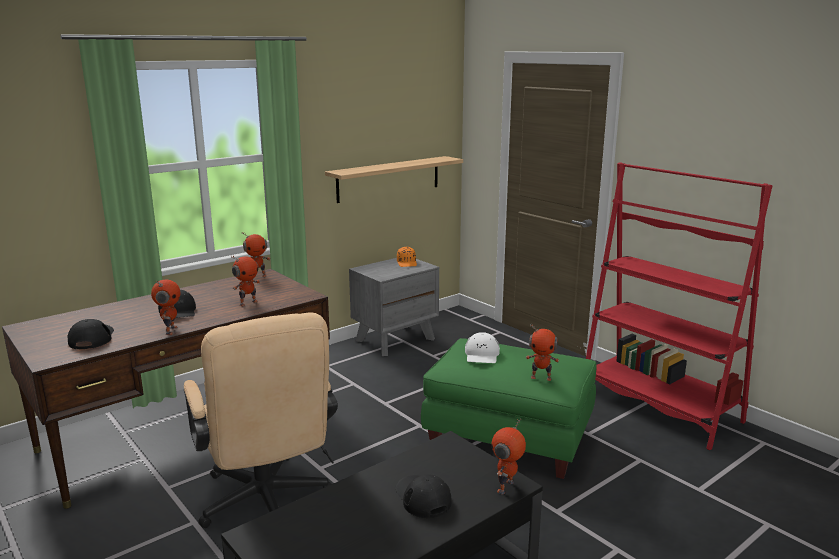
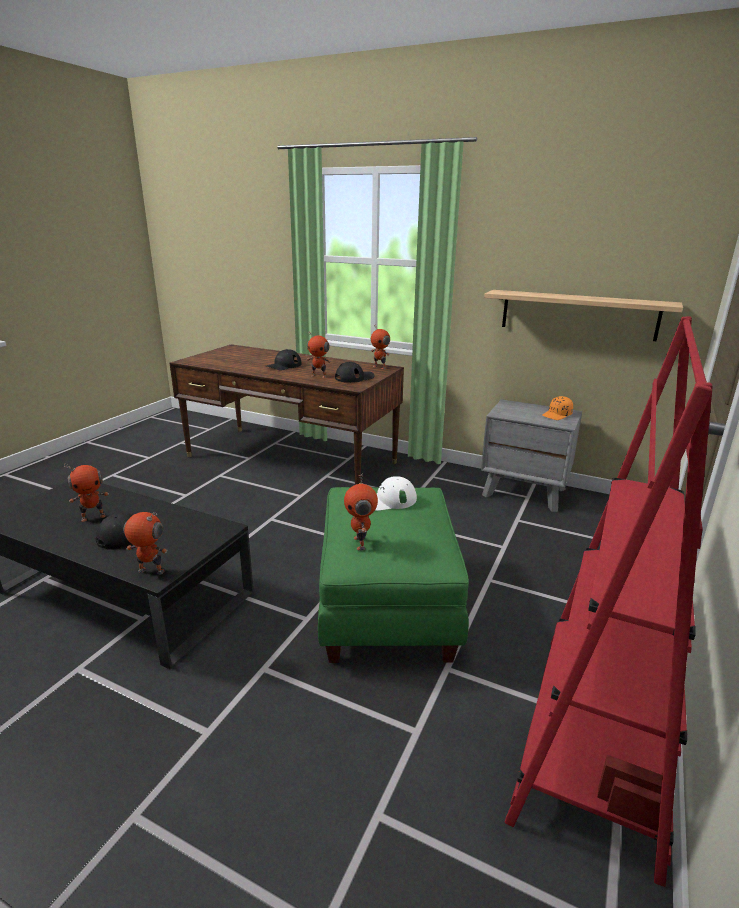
camera: 65 degrees right, 5 degrees up
black cap [67,319,114,349] -> black cap moved to [335,362,375,383]
toy robot [151,279,180,335] -> toy robot moved to [64,464,109,522]
beige office chair [184,313,338,528] -> none

